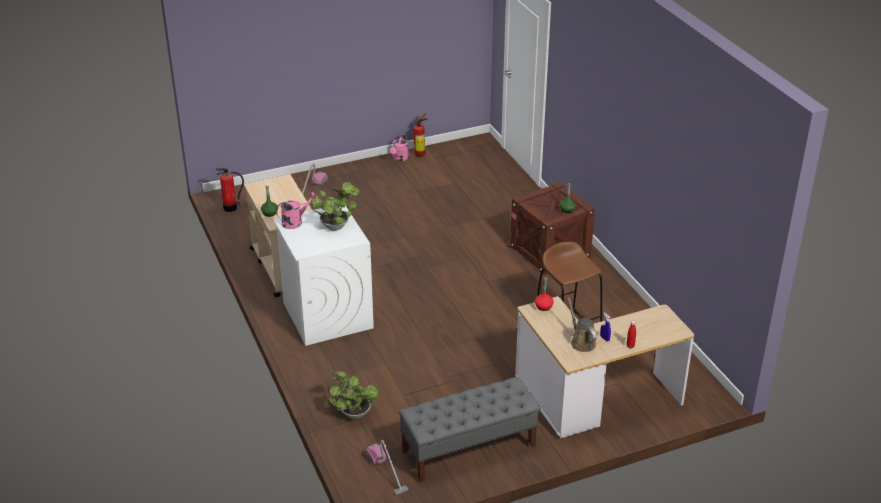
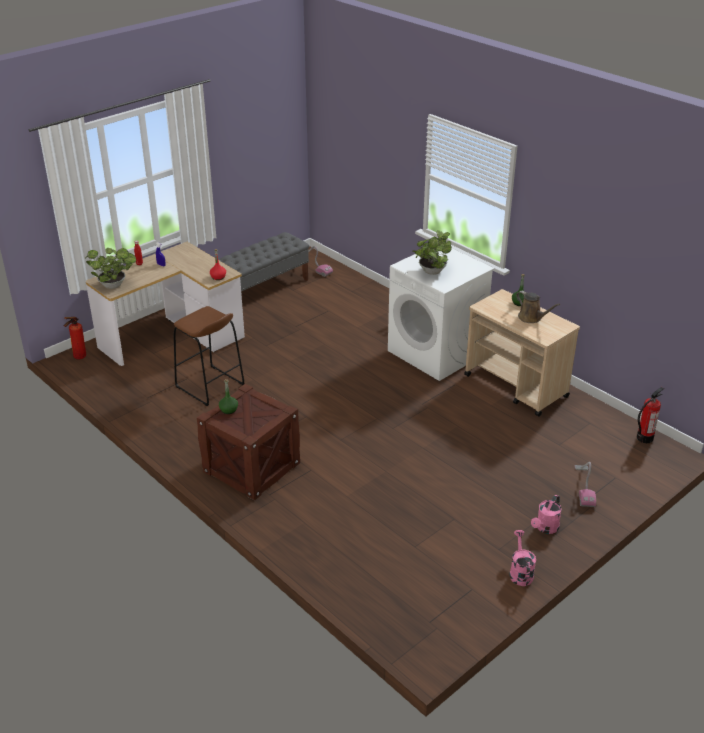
camera: 160 degrees right, 0 degrees up
pink watering can [276,192,317,229] -> pink watering can moved to [531,495,562,534]
potted plant [328,371,379,419] -> potted plant moved to [86,248,136,289]
fire extinguisher [413,113,428,157] -> fire extinguisher moved to [64,317,86,359]
brown watering can [567,298,597,352] -> brown watering can moved to [516,291,561,323]

